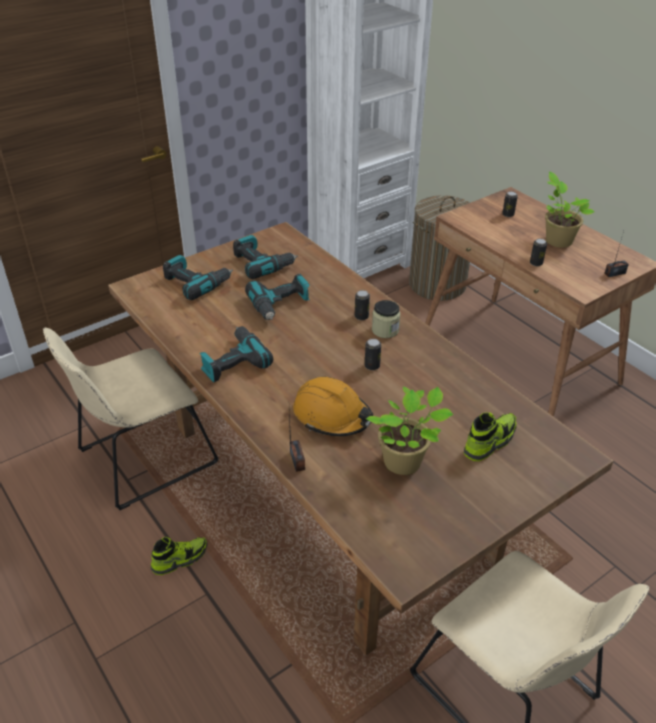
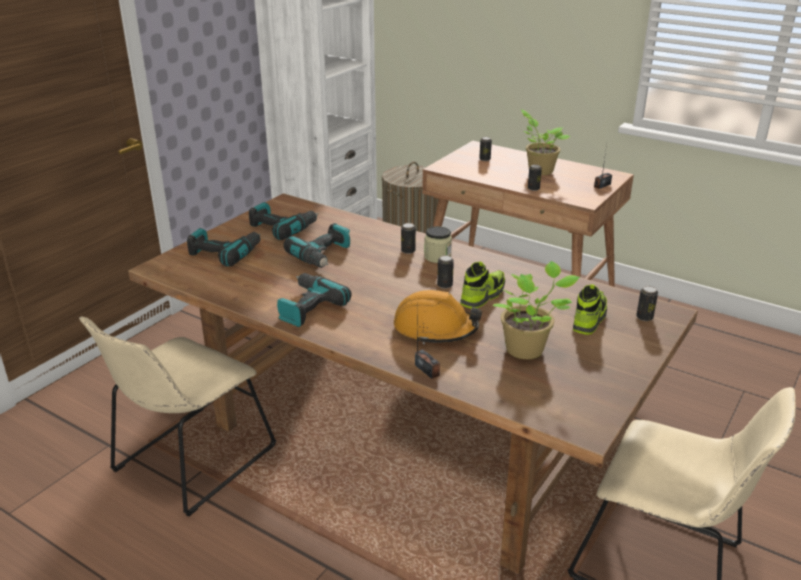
camera: 20 degrees left, 10 degrees down
shoe [151,537,207,575] -> shoe moved to [460,262,505,309]
none -> can [636,286,658,321]

